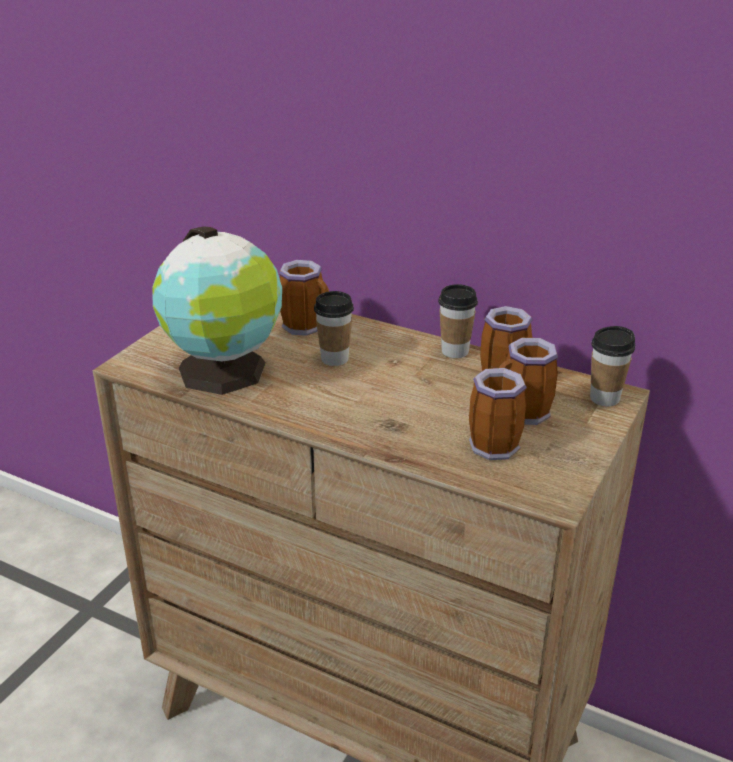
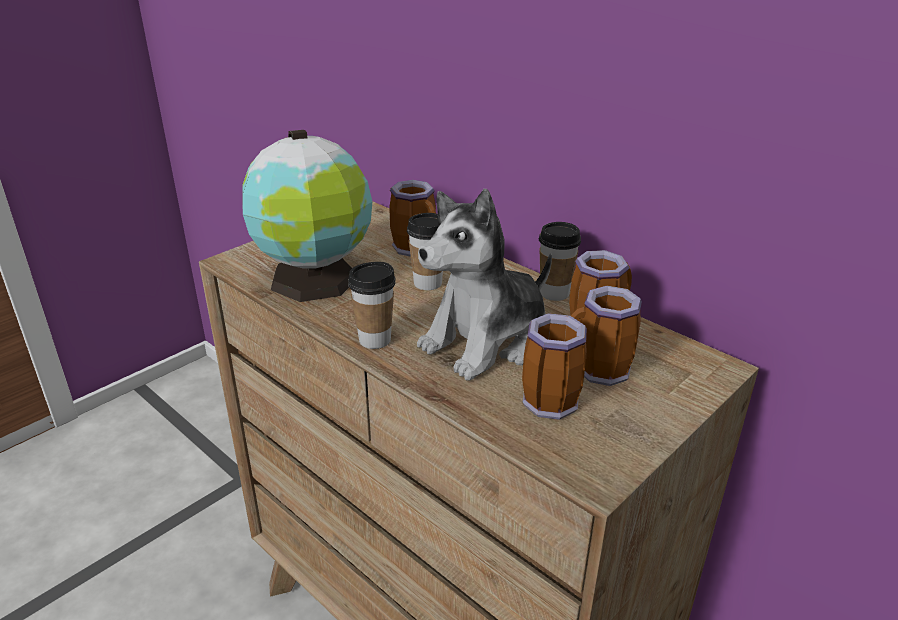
camera: 15 degrees right, 0 degrees up
cup [590,326,635,407] -> cup moved to [348,262,396,349]
none -> plush toy [417,189,552,381]

